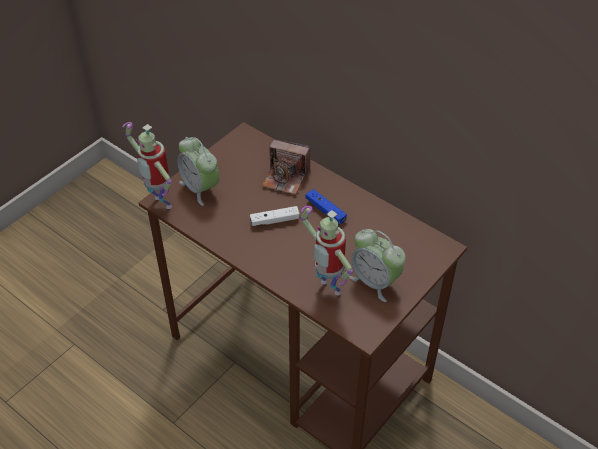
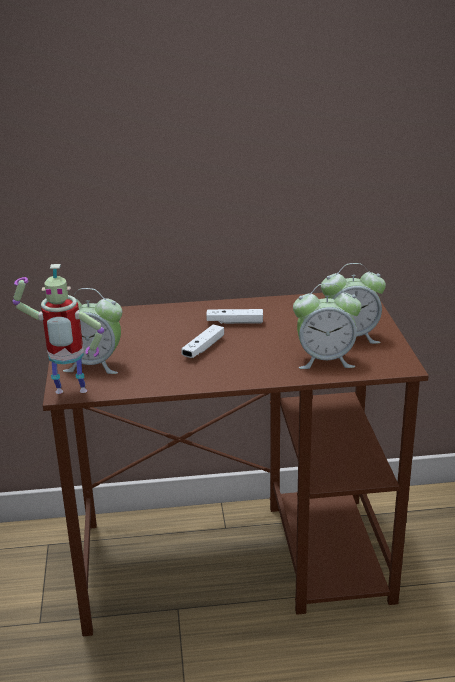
camera: 45 degrees left, 20 degrees down
camera [262,139,311,195] -> none
toy robot [301,206,353,295] -> alarm clock [293,283,362,369]
blue game controller [306,189,347,225] -> white game controller [206,309,263,324]

